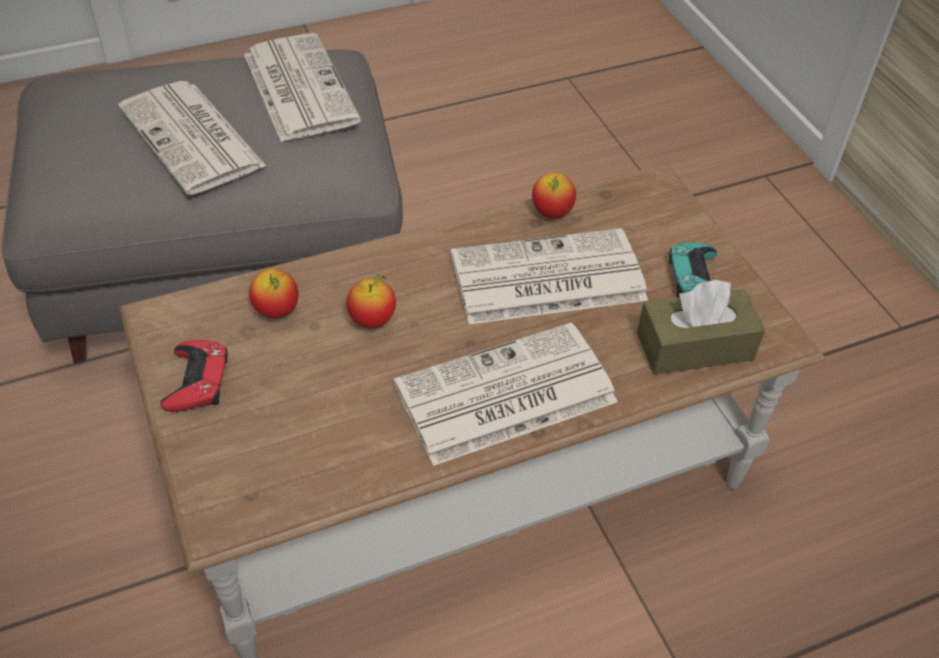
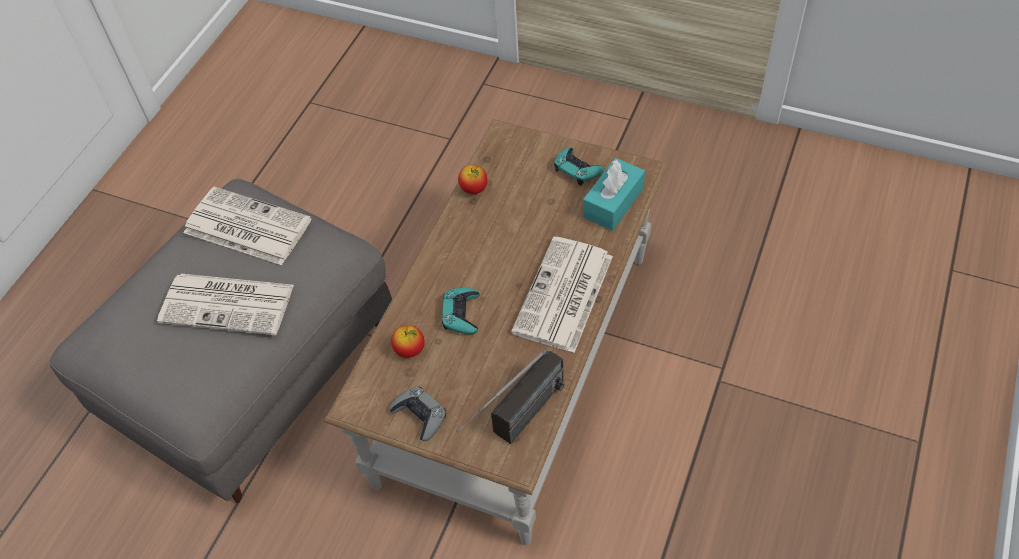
camera: 40 degrees left, 5 degrees up
red game controller [160,340,228,412] -> grey game controller [390,387,446,441]
apple [346,274,396,328] -> turquoise game controller [442,288,479,334]
newspaper [450,228,648,324] -> none
brown tissue box [637,279,765,375] -> turquoise tissue box [583,158,645,231]
none -> radio [457,350,564,444]

